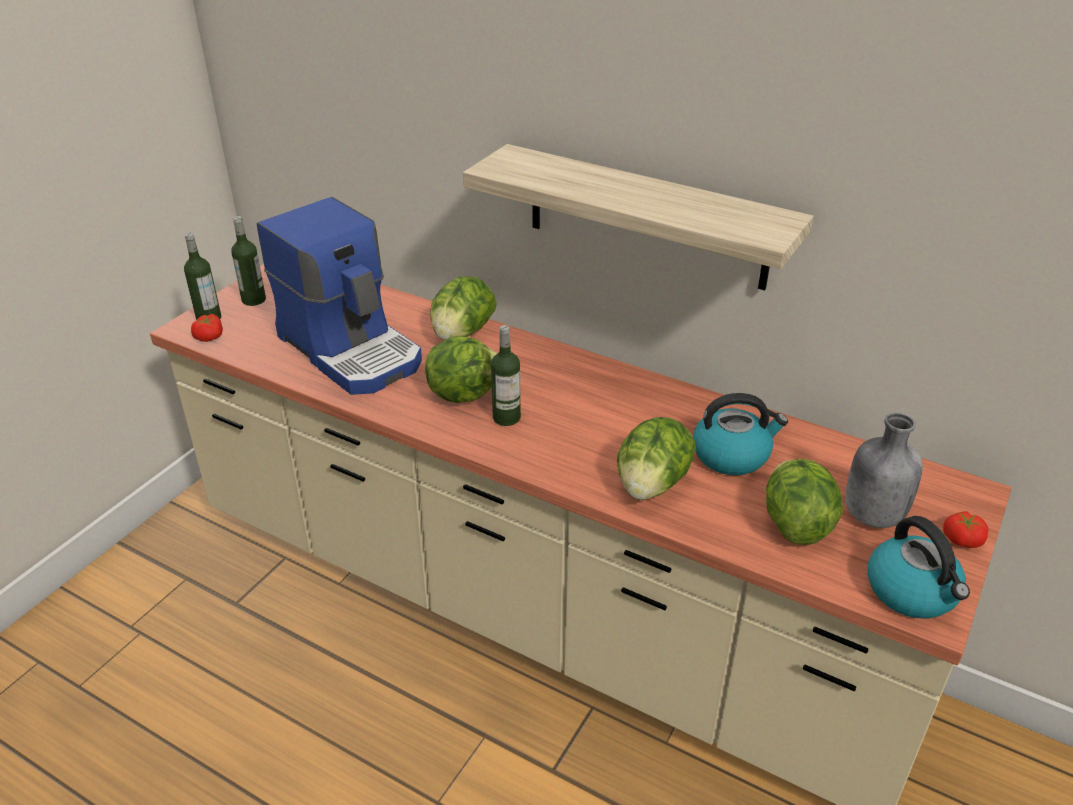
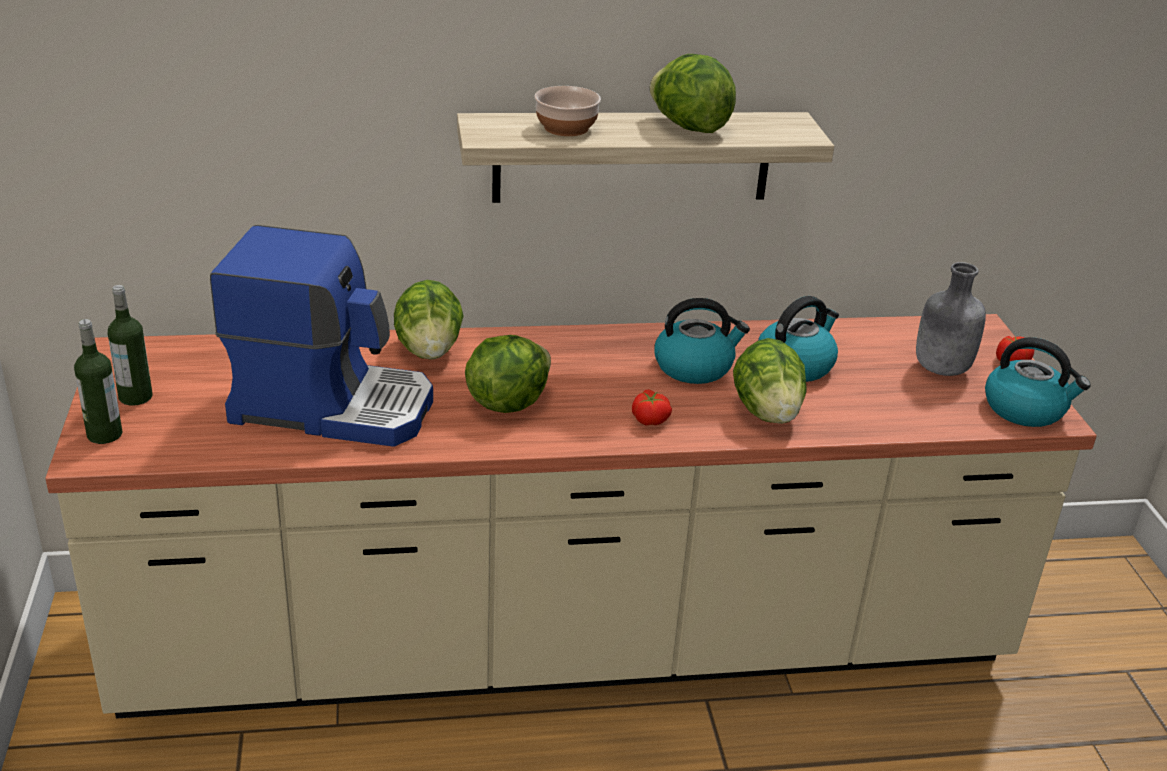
camera: 40 degrees left, 5 degrees down
tomato [191,314,223,342] -> tomato moved to [632,389,672,426]
bottle [491,325,521,426] -> none
lettuce [766,459,843,545] -> lettuce moved to [650,54,736,133]
none -> bowl [535,86,601,136]
none -> kettle [655,298,750,384]

